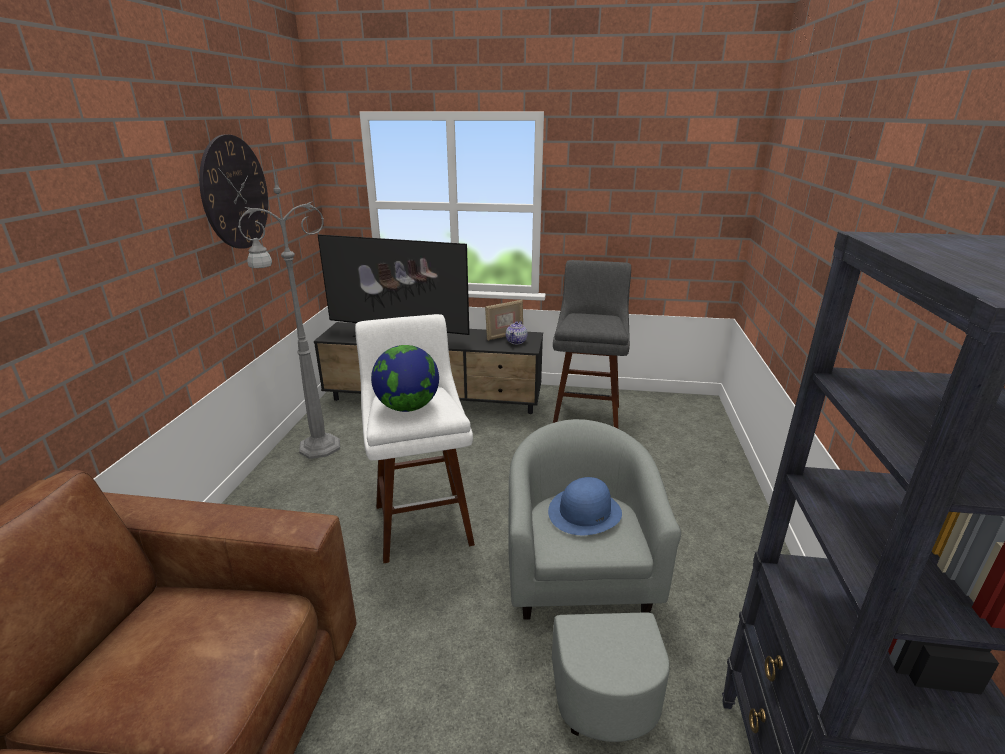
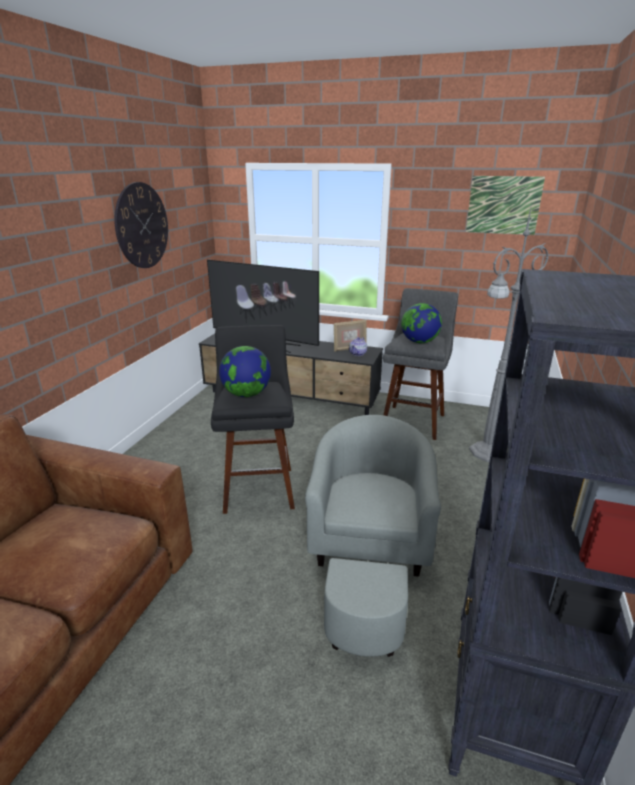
camera: 10 degrees right, 0 degrees up
grey floor lamp [238,156,340,459] -> grey floor lamp moved to [469,203,549,462]
white stool [355,314,475,563] -> black stool [211,325,295,514]
blue hat [548,477,622,535] -> none
none -> globe [401,303,442,343]
none -> picture [466,176,545,235]

